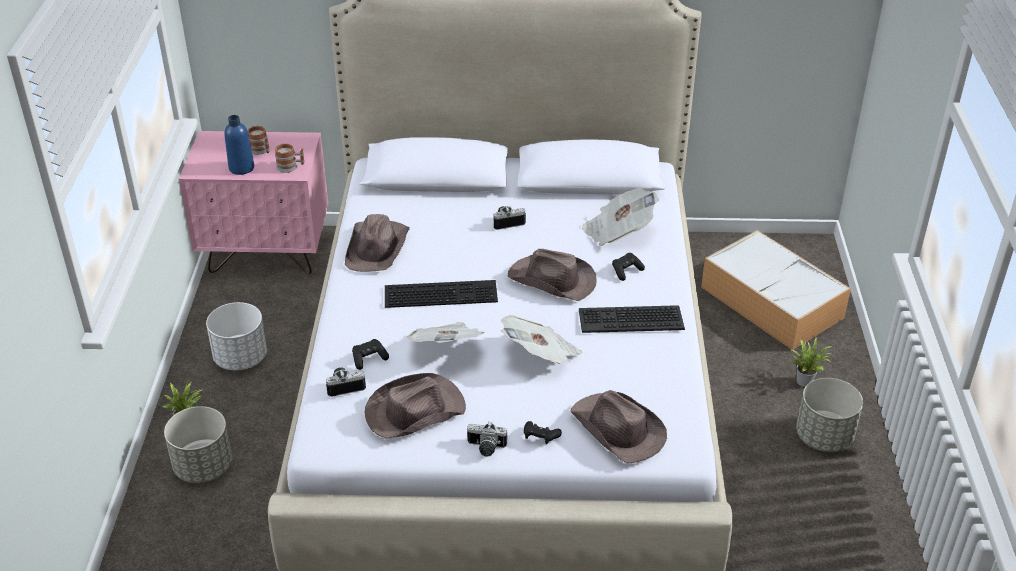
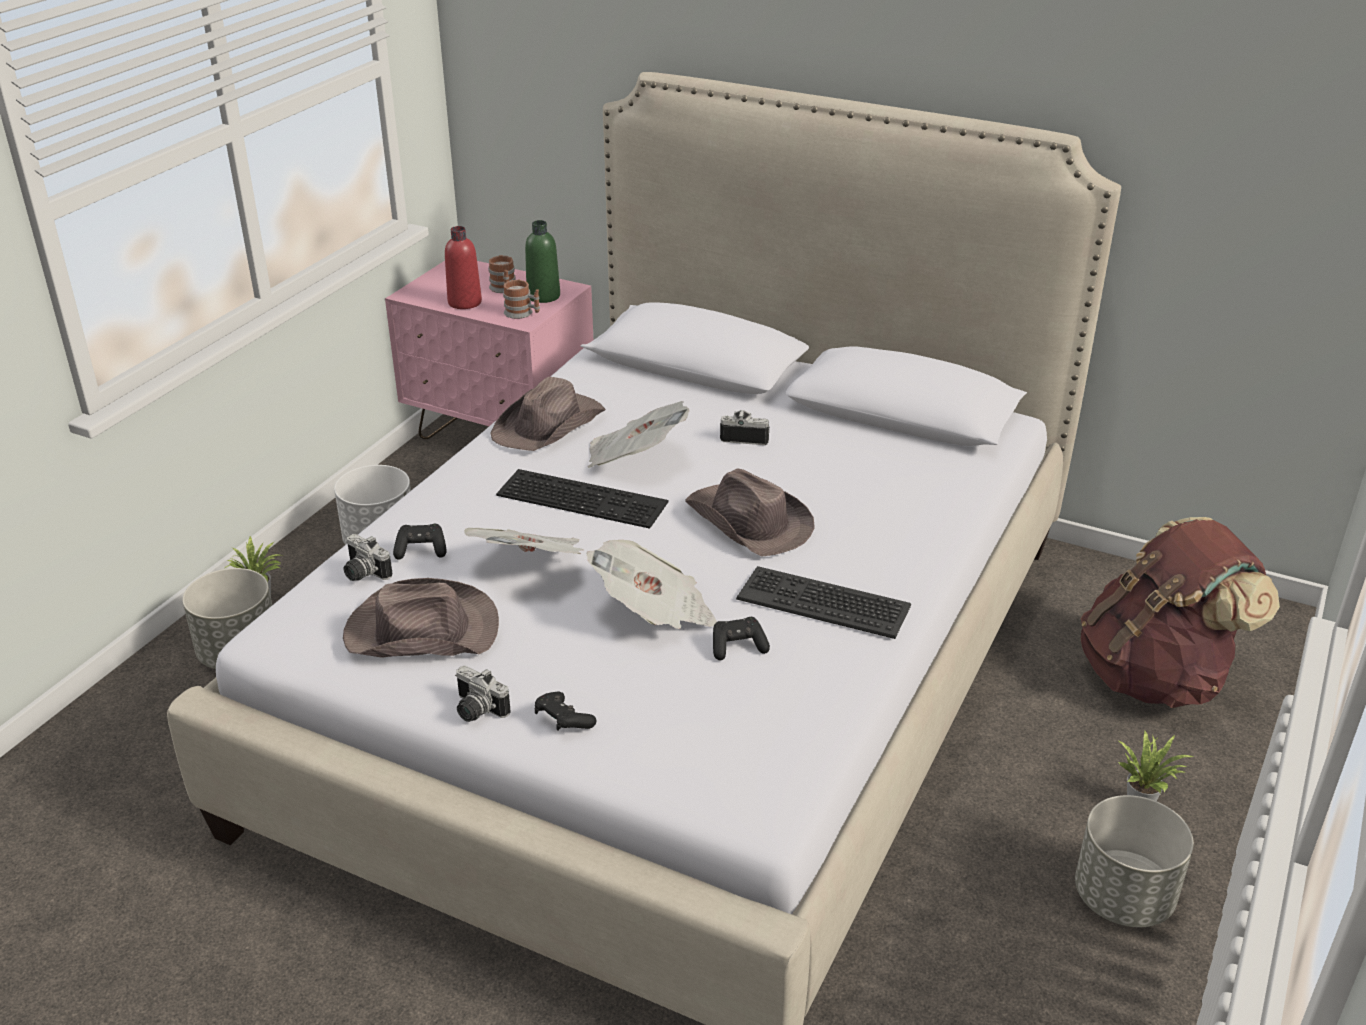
camera: 25 degrees right, 5 degrees down
blue bottle [225,115,254,175] -> red bottle [445,226,482,309]
camera [326,367,366,397] -> camera turned 150 degrees counterclockwise [343,534,392,581]
brown hat [570,390,667,464] -> none
newspaper [582,187,659,246] -> newspaper moved to [588,401,689,468]
black game controller [612,253,645,281] -> black game controller moved to [713,617,770,661]
storage box [701,230,851,350] -> brown backpack [1081,517,1280,708]
none -> green bottle [525,220,560,303]

